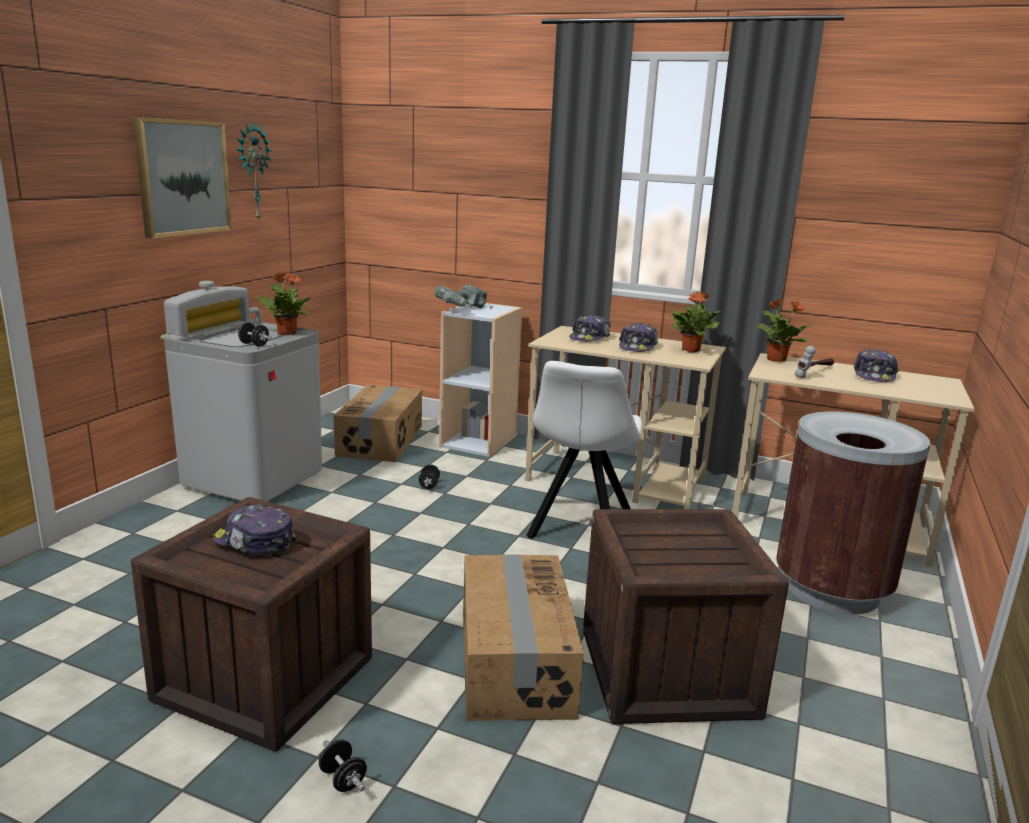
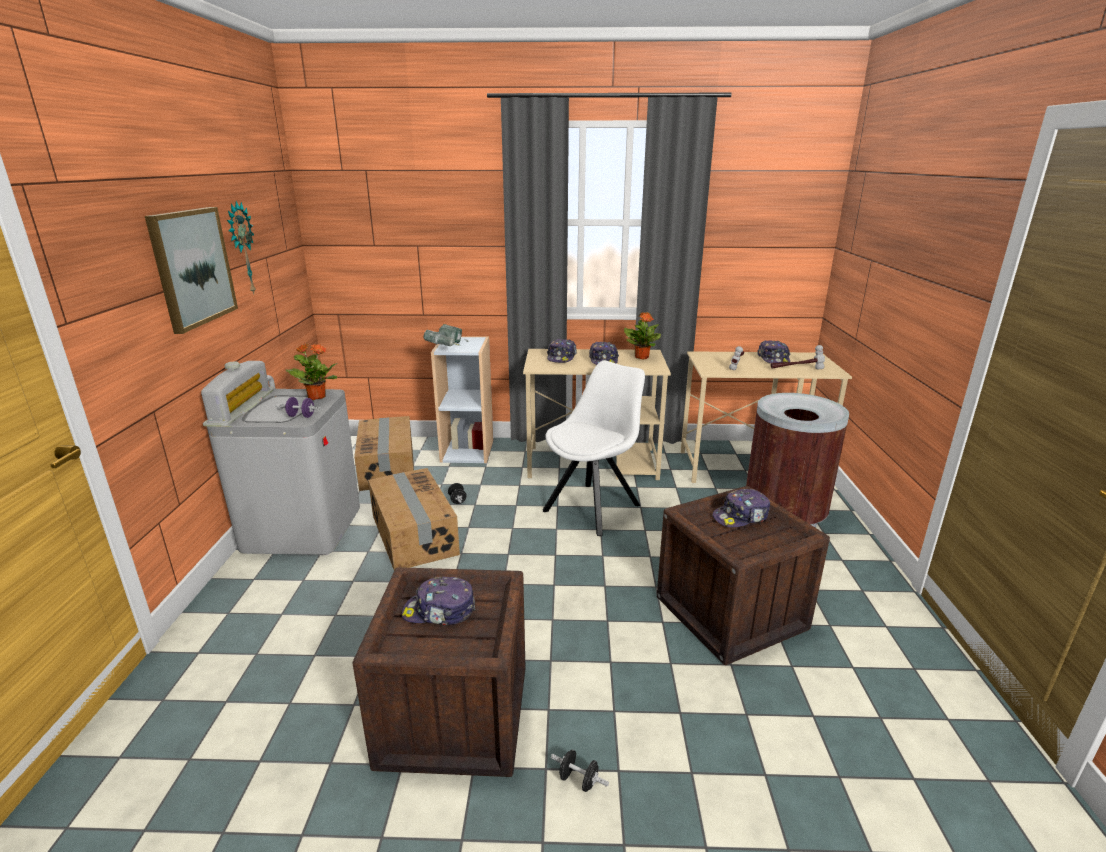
camera: 20 degrees left, 5 degrees up
black dumbbell [236,322,272,347] -> purple dumbbell [279,397,321,418]
cardboard box [463,555,584,721] -> cardboard box moved to [368,468,460,571]
white chair [526,361,642,539] -> white chair turned 135 degrees counterclockwise [543,361,645,536]
potted plant [754,299,812,362] -> none
none -> cap [713,489,770,527]
none -> hammer [771,345,825,369]

